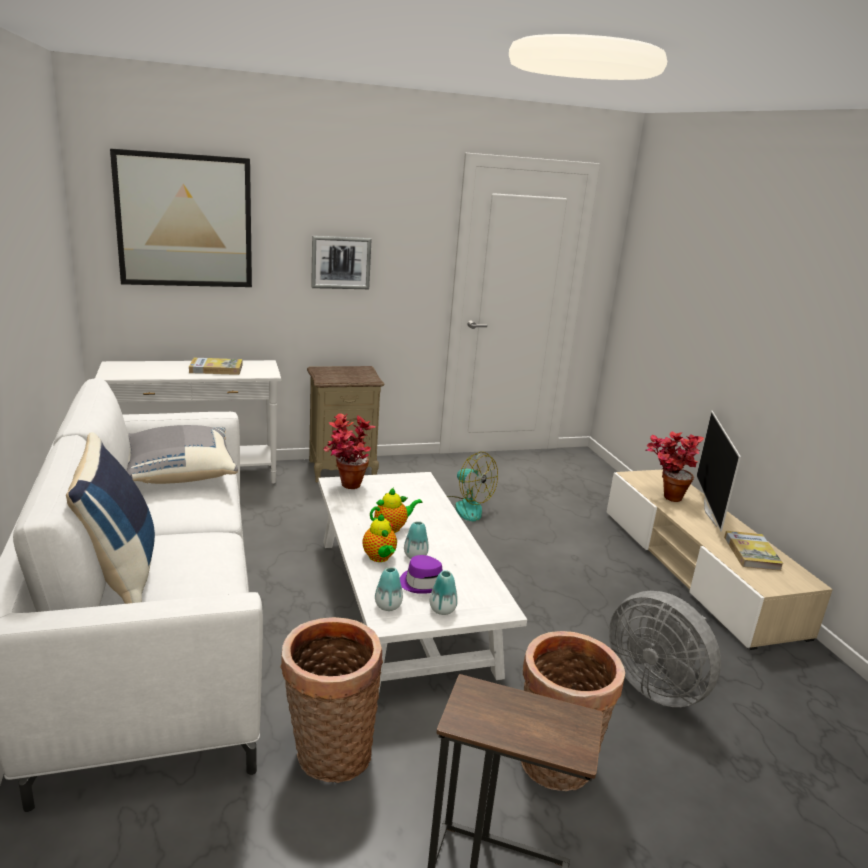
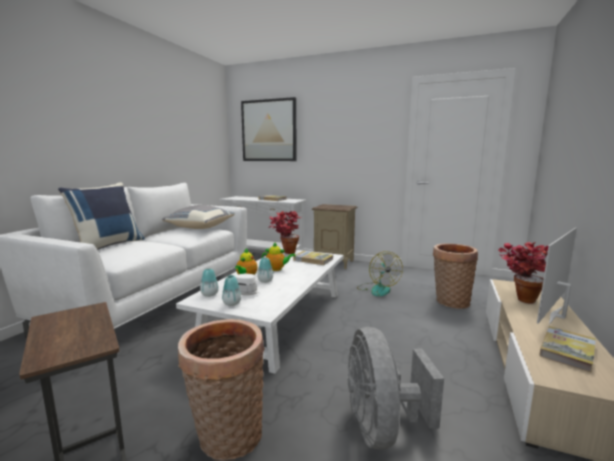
camera: 40 degrees right, 10 degrees down
basket [280,617,383,783] -> basket moved to [433,244,478,309]
picture [311,236,371,289] -> none
purple hat [400,555,442,594] -> white hat [235,274,261,295]
none -> book [293,251,333,265]

